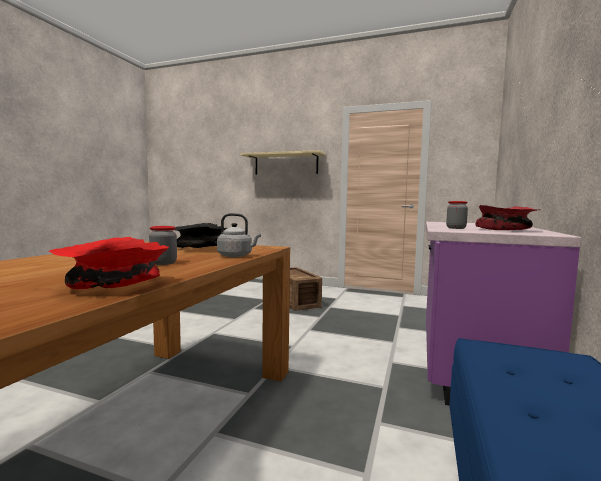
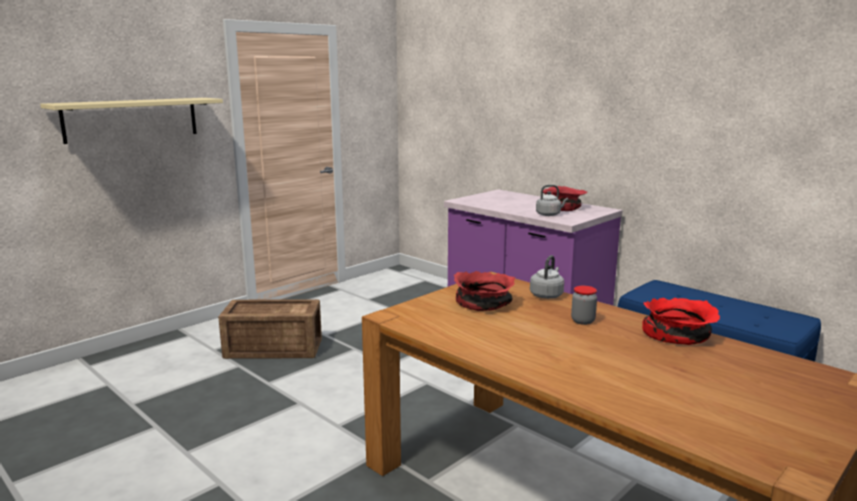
camera: 65 degrees left, 10 degrees up
black bowl [175,223,228,248] -> red bowl [454,271,516,311]
jar [446,201,468,229] -> grey kettle [536,185,568,216]

